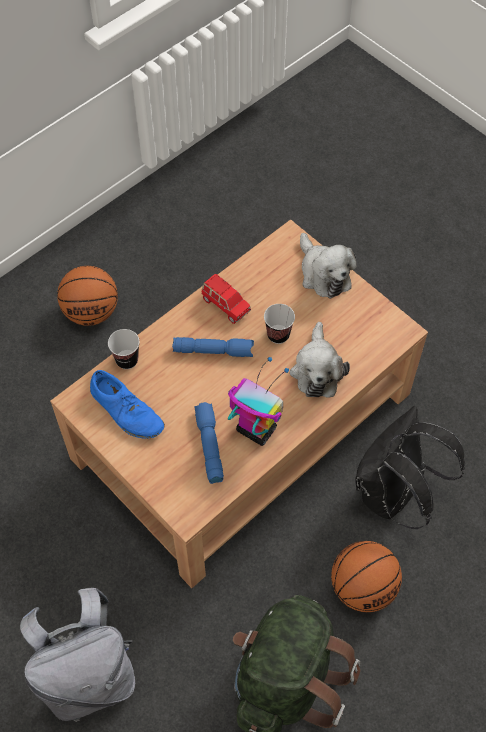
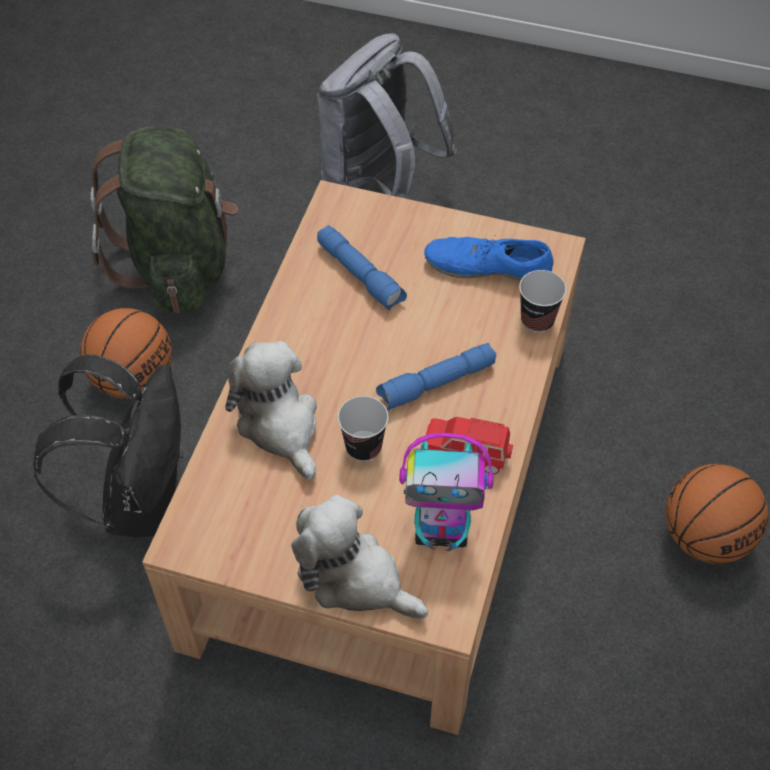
camera: 150 degrees right, 5 degrees down
toy robot [228,357,289,446] -> toy robot moved to [399,433,493,551]

